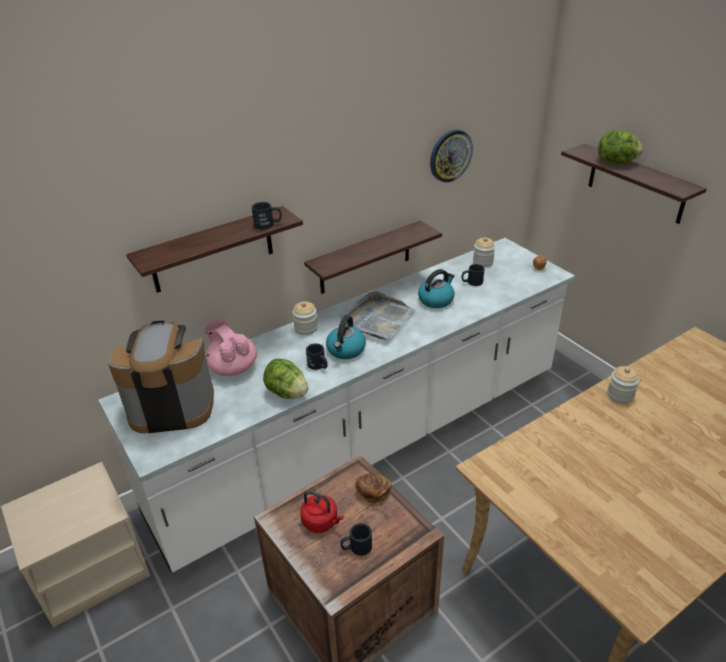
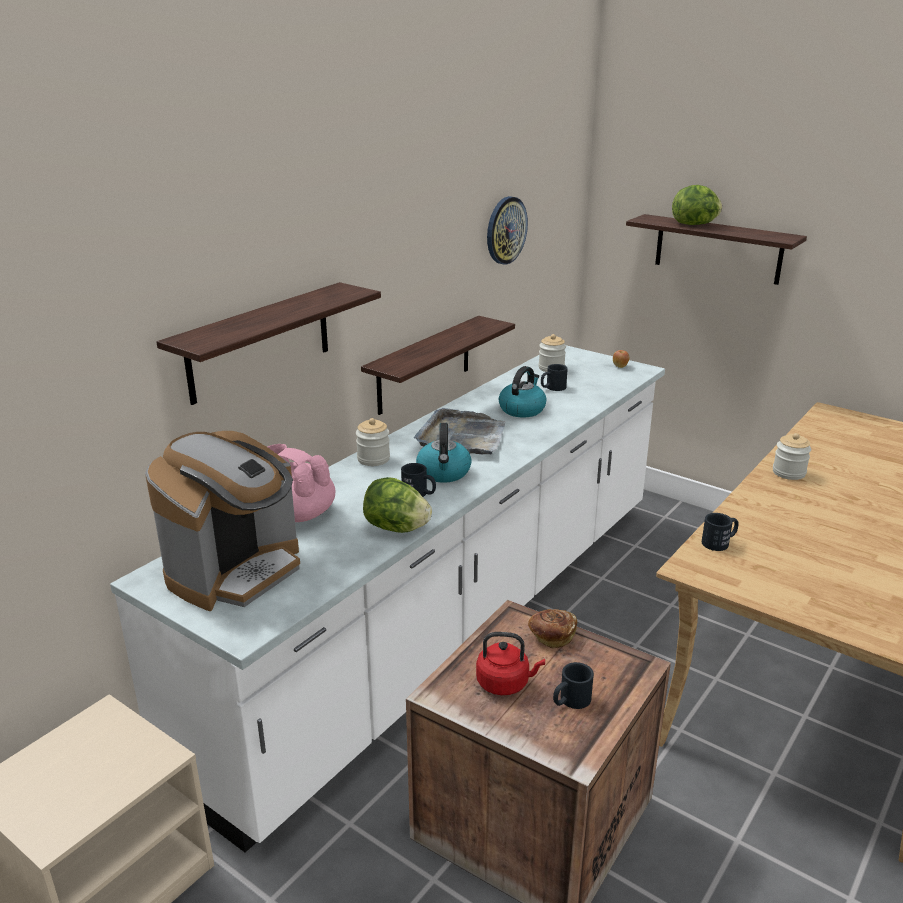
camera: 20 degrees left, 10 degrees down
coffee machine [108,320,214,434] -> coffee machine turned 150 degrees clockwise [145,431,300,611]
black mug [252,202,282,229] -> black mug moved to [702,513,739,551]

